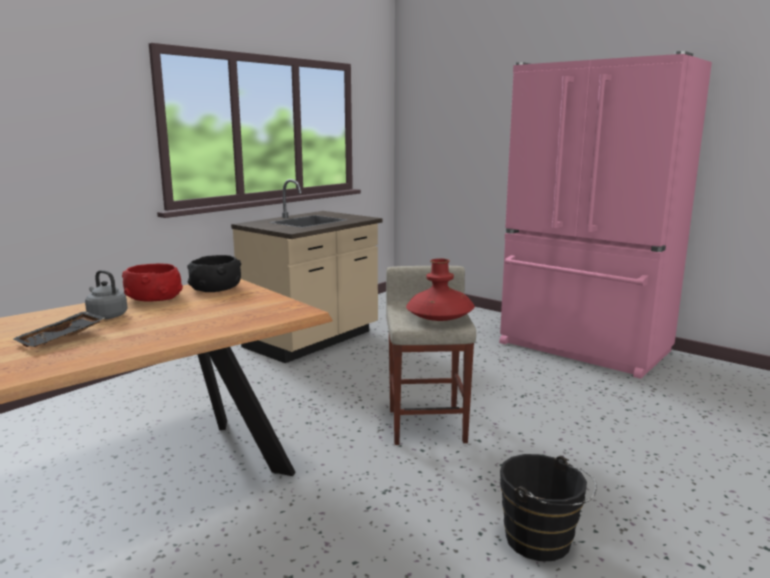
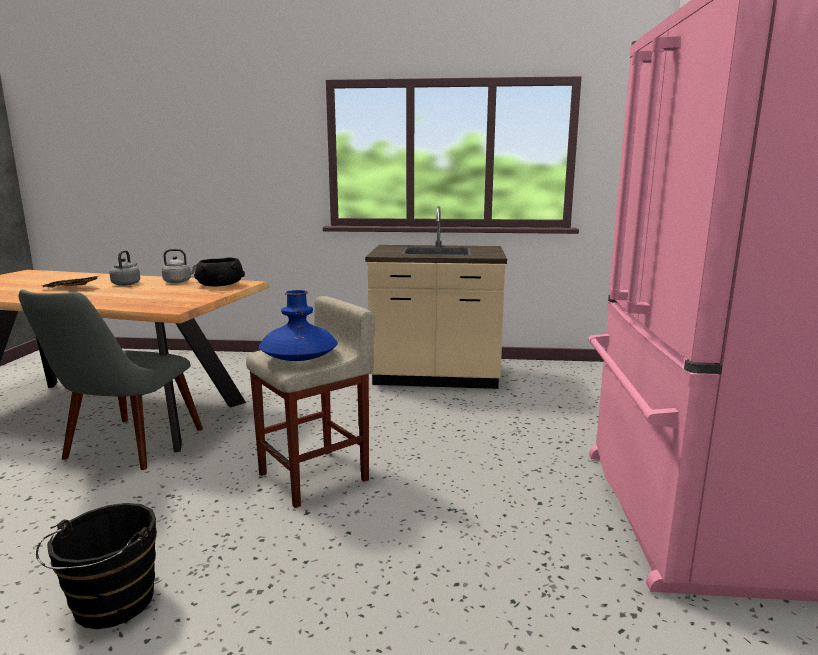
camera: 55 degrees right, 0 degrees up
red bowl [122,263,183,302] -> grey kettle [162,249,198,283]
red vase [406,258,475,321] -> blue vase [259,290,338,361]
none -> grey chair [19,289,203,470]

